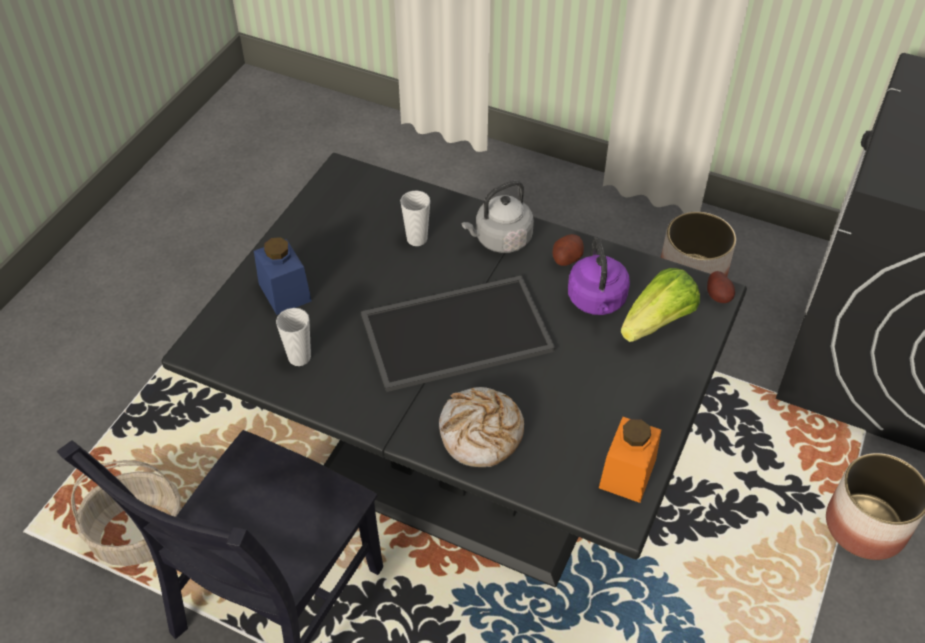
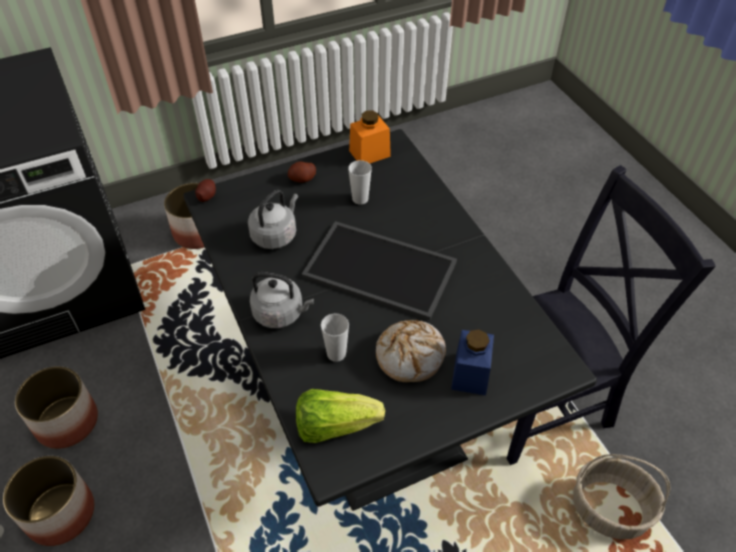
camera: 140 degrees left, 0 degrees up
cup [276,308,311,366] -> cup moved to [348,160,372,205]
bread [439,387,524,467] -> bread moved to [376,320,446,382]
potato [553,234,584,266] -> potato moved to [288,161,316,183]
purple kettle [568,237,630,315] -> grey kettle [248,190,298,249]
lettuce [621,268,700,342] -> lettuce moved to [296,389,385,443]
none -> planter [3,456,94,546]

